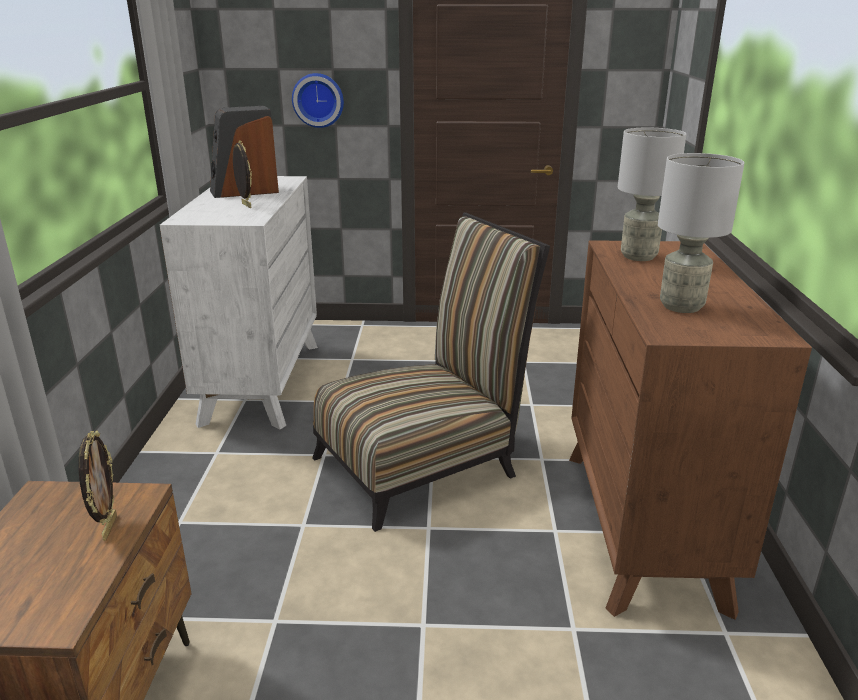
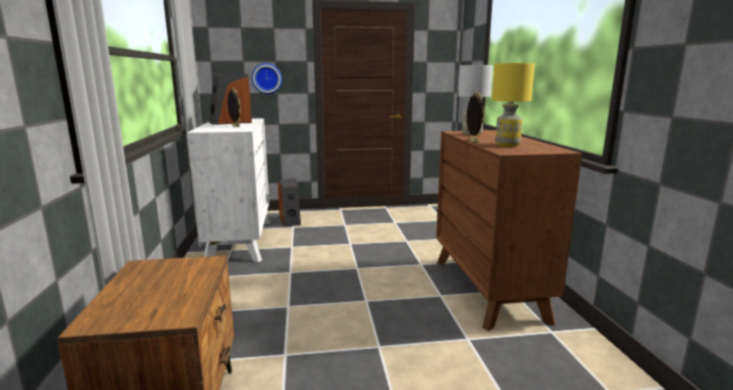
camera: 10 degrees left, 10 degrees down
picture frame [78,430,117,541] -> picture frame moved to [467,91,485,143]
chair [312,212,550,532] -> none
grey table lamp [658,153,745,313] -> yellow table lamp [492,63,535,147]
none -> speaker [278,179,301,227]

